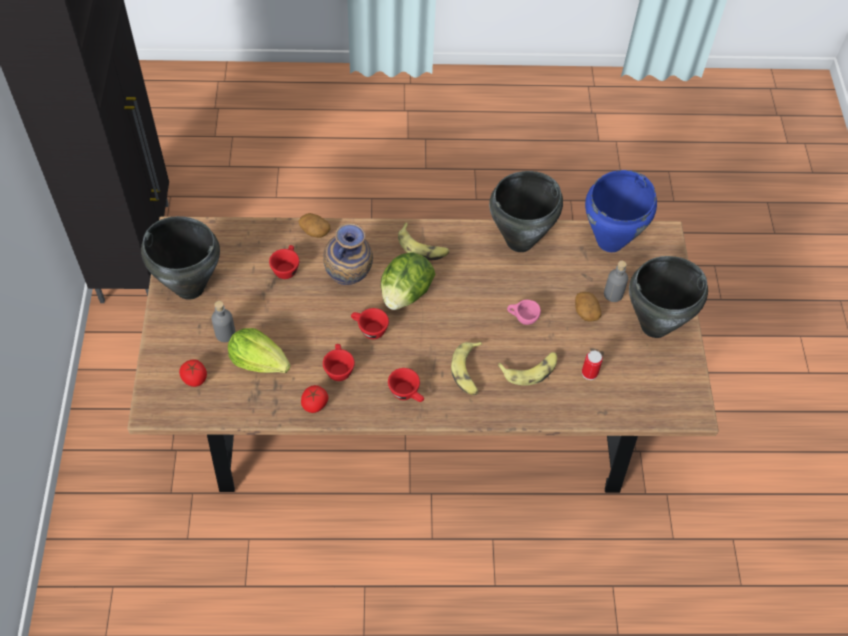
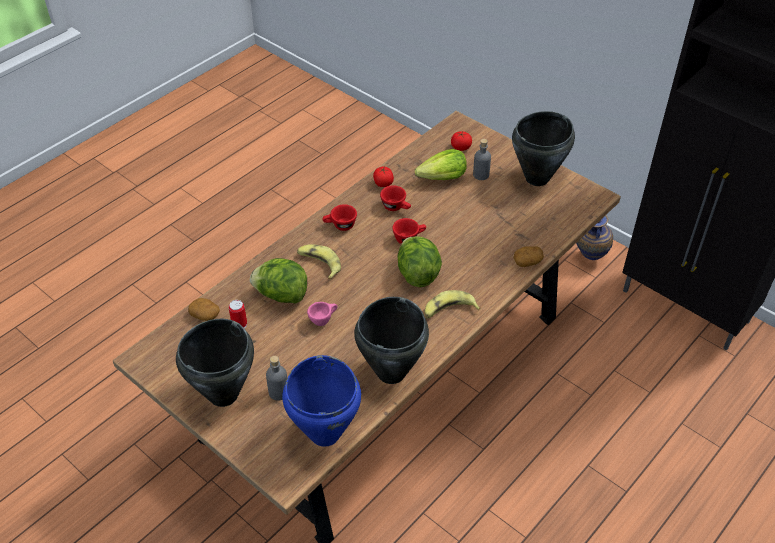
camera: 135 degrees right, 10 degrees down
red cup [269,245,299,279] -> none
vase [323,223,373,285] -> vase moved to [576,215,613,260]
banana [498,352,557,385] -> lettuce [250,258,307,304]
potato [575,292,601,322] -> potato moved to [188,298,220,321]

